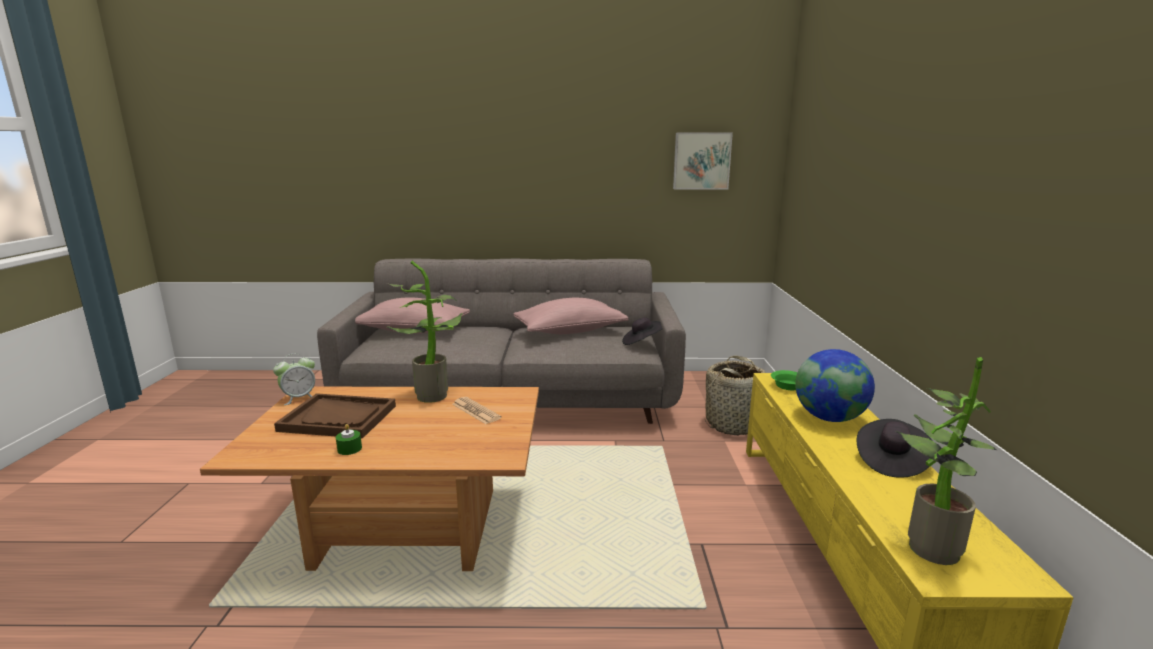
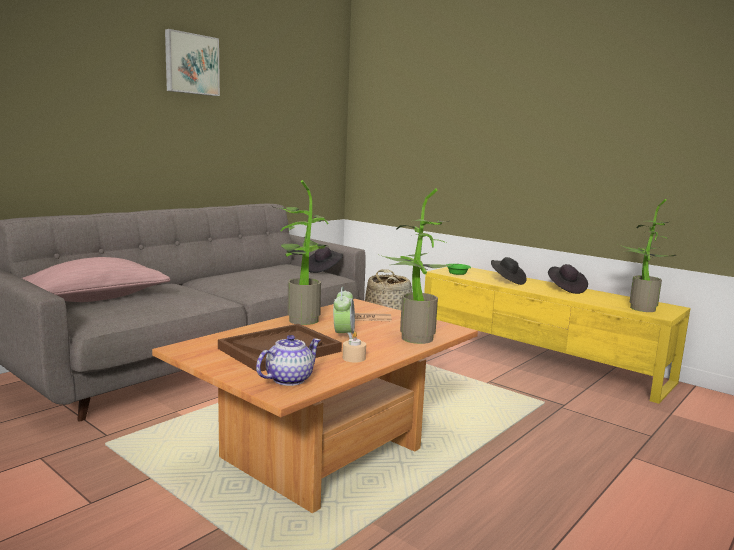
camera: 50 degrees left, 5 degrees down
alarm clock [273,353,315,405] -> alarm clock moved to [333,287,355,339]
green candle [336,424,362,455] -> beige candle [343,332,366,363]
pink pillow [513,298,629,334] -> none
picture [673,133,733,189] -> picture moved to [165,29,220,96]
globe [795,349,875,422] -> black hat [491,257,526,285]
none -> teapot [256,335,321,386]
none -> potted plant [380,188,456,344]

